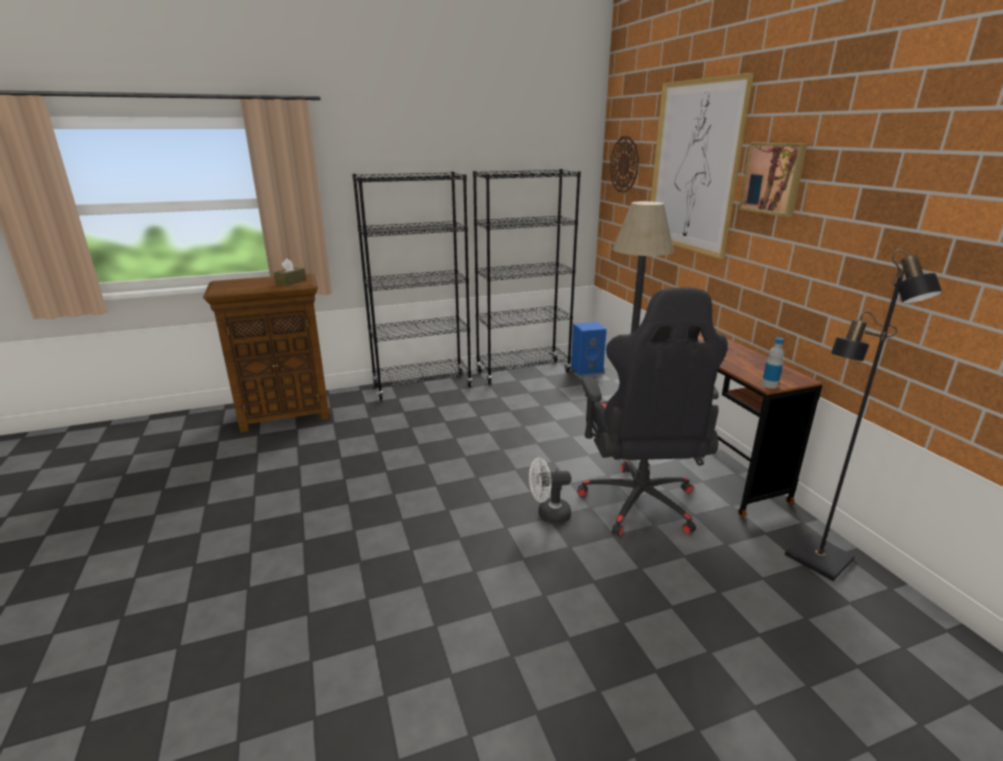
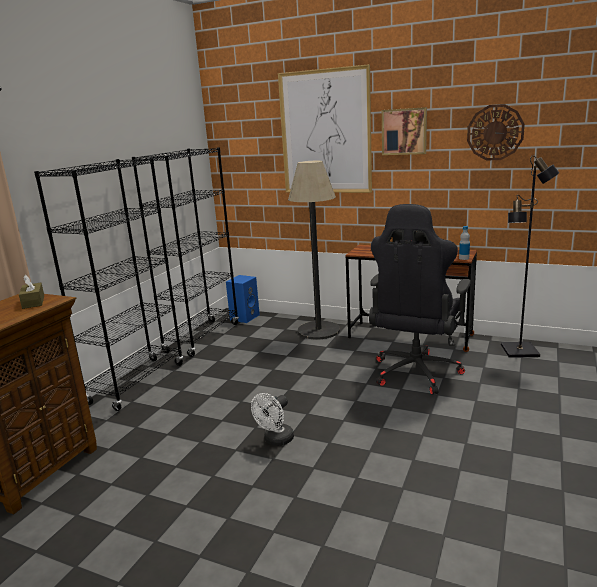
camera: 45 degrees left, 5 degrees down
white fan [529,457,571,523] -> white fan moved to [251,393,294,446]
black office chair [577,287,728,537] -> black office chair turned 75 degrees clockwise [369,204,471,395]
wall clock [610,136,639,193] -> wall clock moved to [467,104,525,160]

